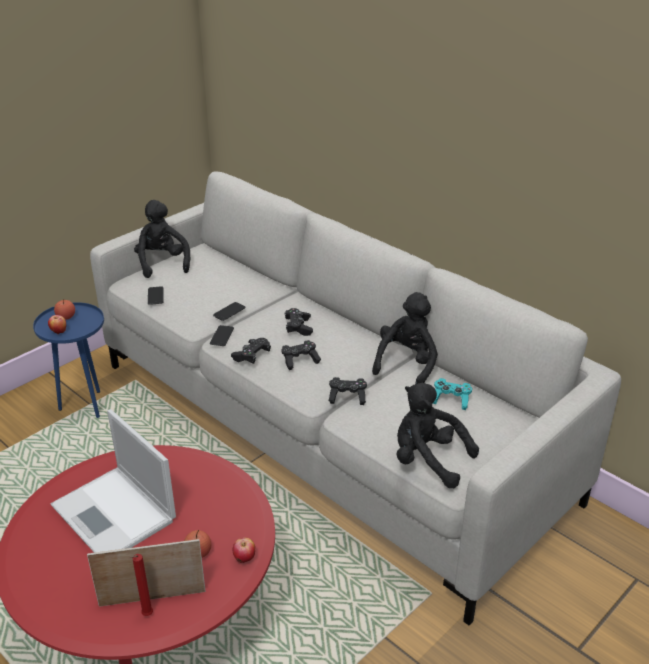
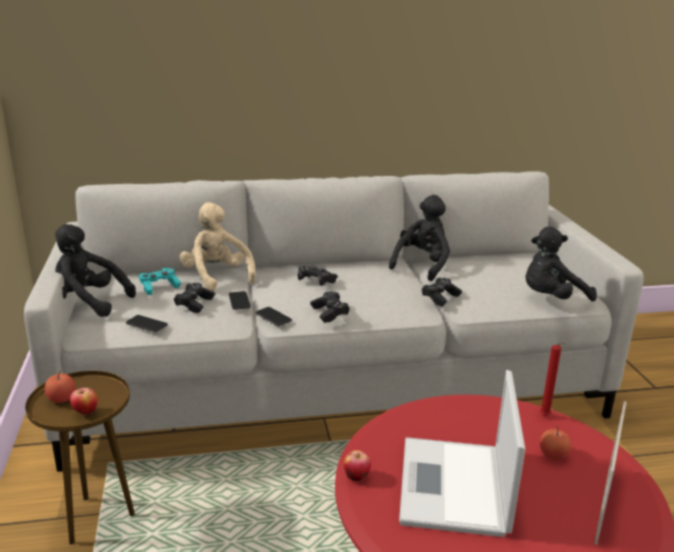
camera: 55 degrees left, 10 degrees down
blue side table [33,302,104,418] -> brown side table [25,371,135,544]
laptop [51,409,176,553] -> laptop turned 105 degrees clockwise [399,370,525,537]
red candle [129,554,153,616] -> red candle moved to [540,343,565,416]
apple [233,538,255,563] -> apple moved to [344,450,371,482]
black game controller [281,340,321,370] -> black game controller moved to [174,283,215,313]
black plush toy [372,292,438,384] -> black plush toy turned 60 degrees clockwise [389,195,450,281]
turquoise game controller [433,378,472,410] -> turquoise game controller moved to [139,268,181,295]
none -> beige plush toy [179,202,256,291]

